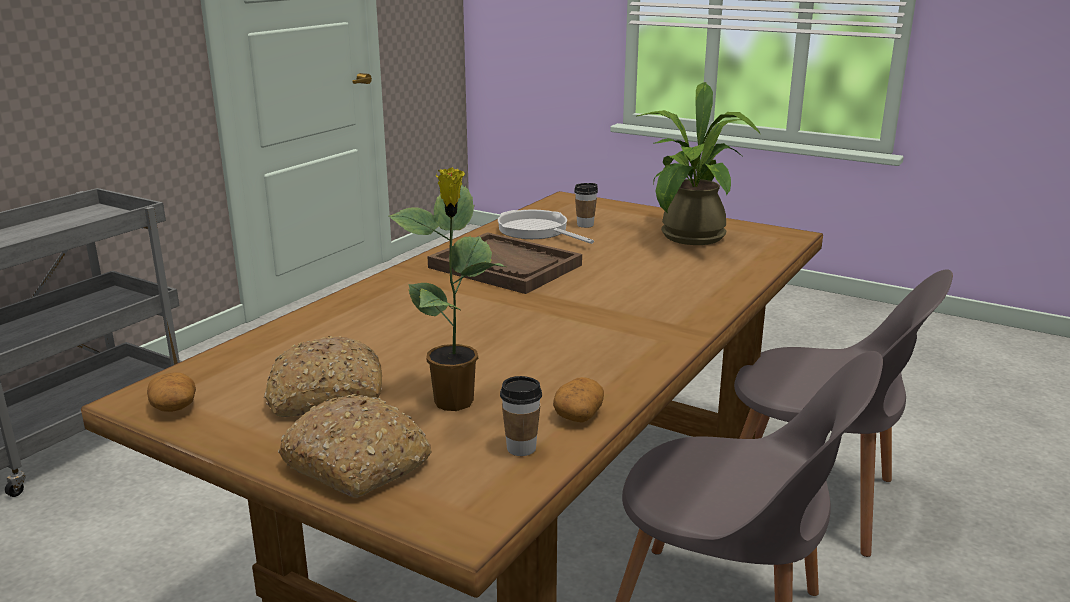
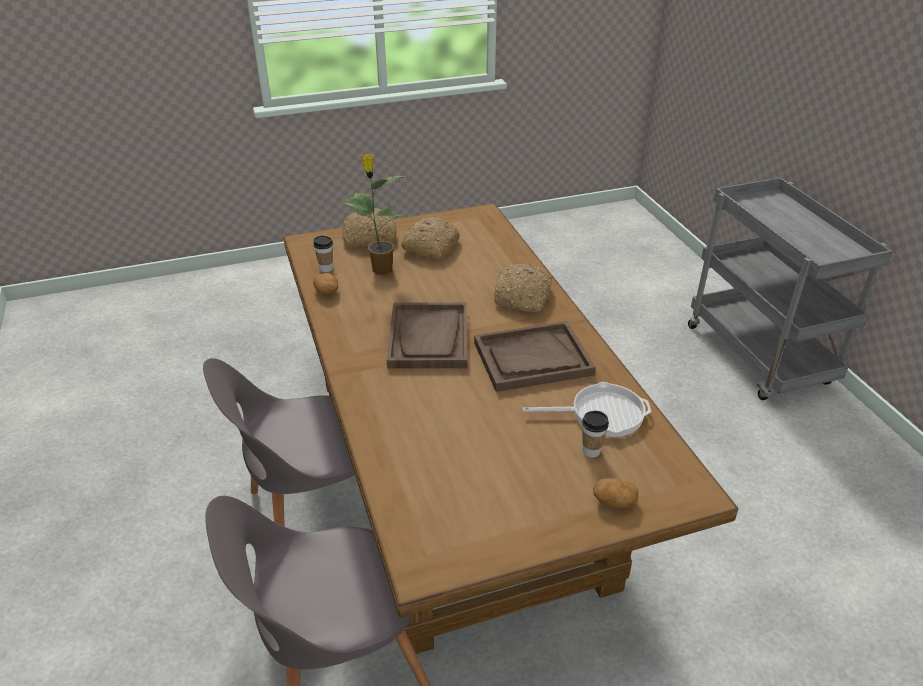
camera: 130 degrees right, 15 degrees up
potato [147,372,196,412] -> potato moved to [593,478,638,509]
potted plant [637,82,760,245] -> none
none -> brown tray [387,302,468,368]
none -> bread [494,264,552,312]

